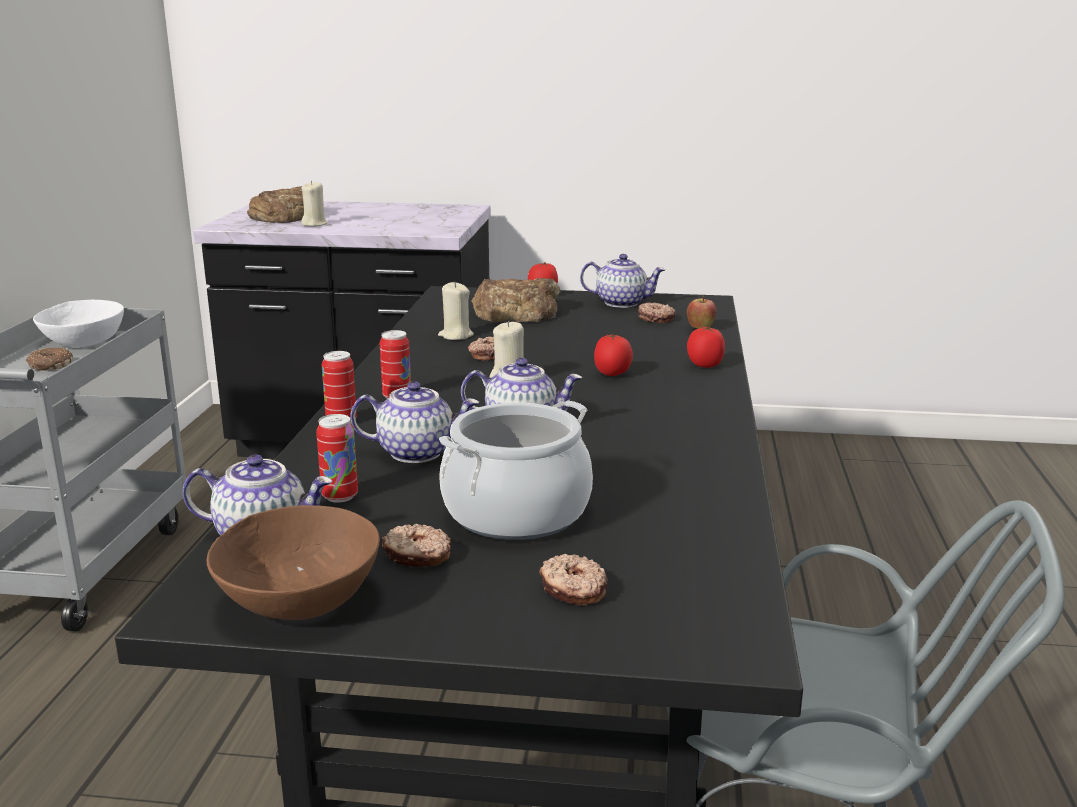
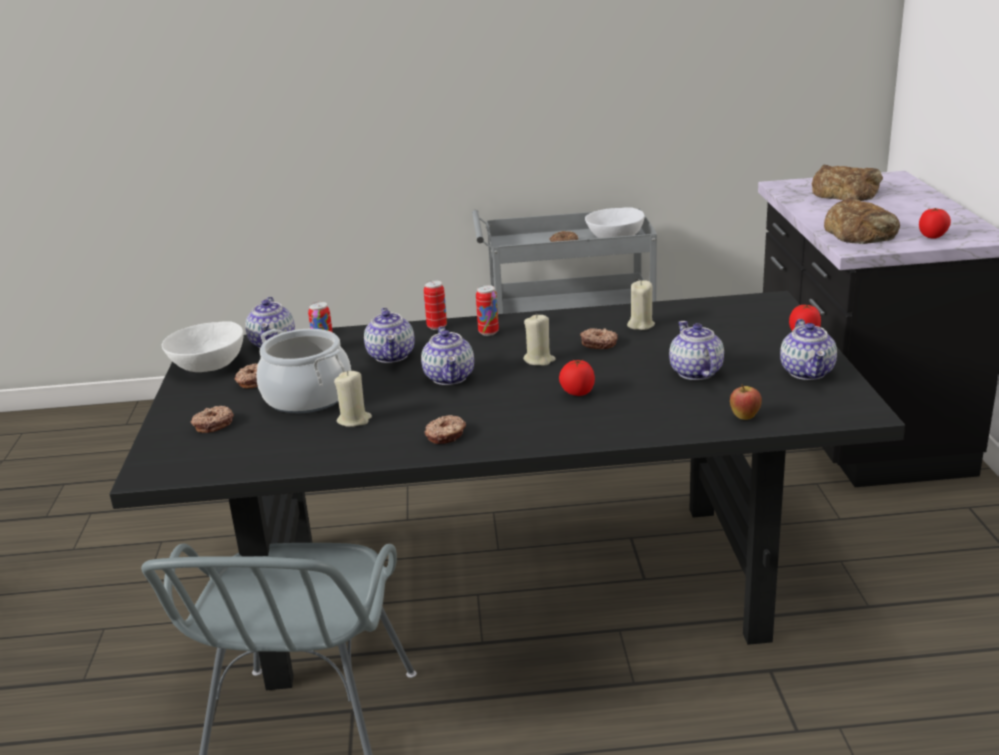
camera: 80 degrees right, 5 degrees up
brown bowl [207,505,380,620] -> white bowl [162,321,244,372]
beige candle [301,181,327,227] -> beige candle moved to [334,371,372,427]
bread [471,278,561,322] -> bread moved to [824,197,900,244]
donut [638,302,676,323] -> donut moved to [424,415,466,444]
tomato [687,327,725,368] -> tomato moved to [919,208,951,239]
none -> teapot [669,321,724,380]

